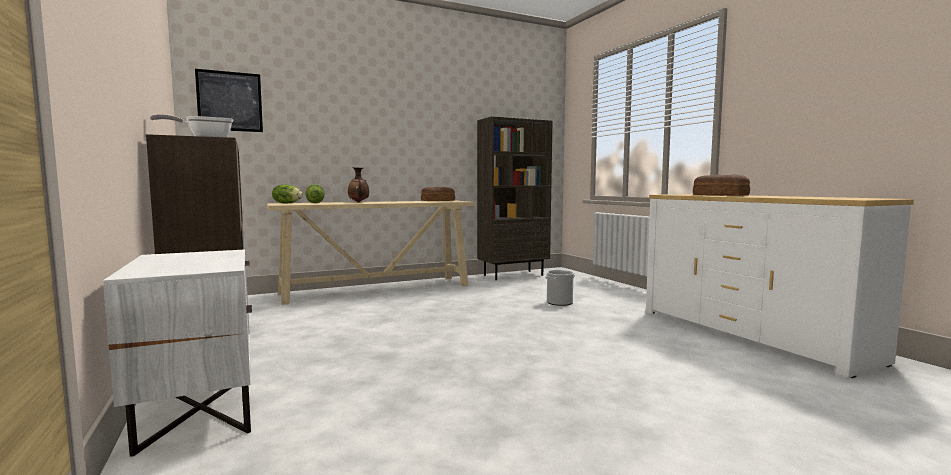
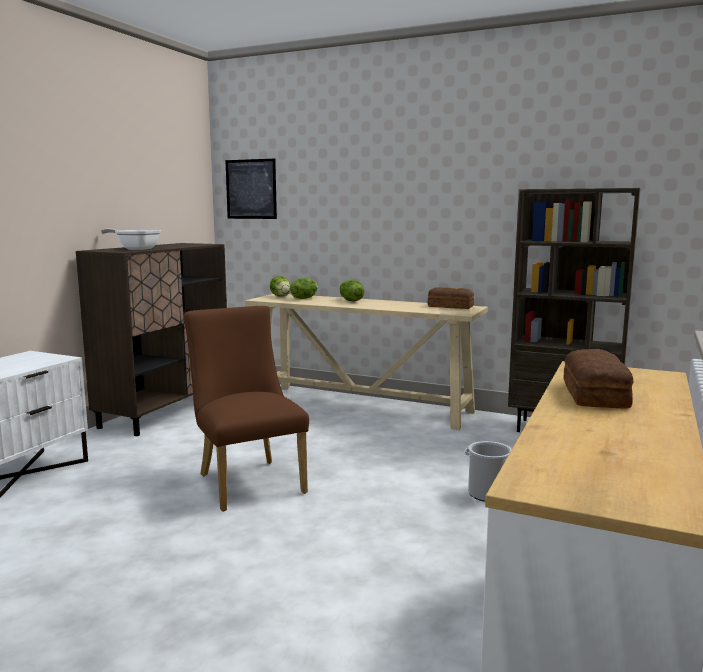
camera: 50 degrees right, 5 degrees up
vase [348,167,369,202] -> lettuce [340,280,364,302]
none -> brown chair [184,306,309,512]

